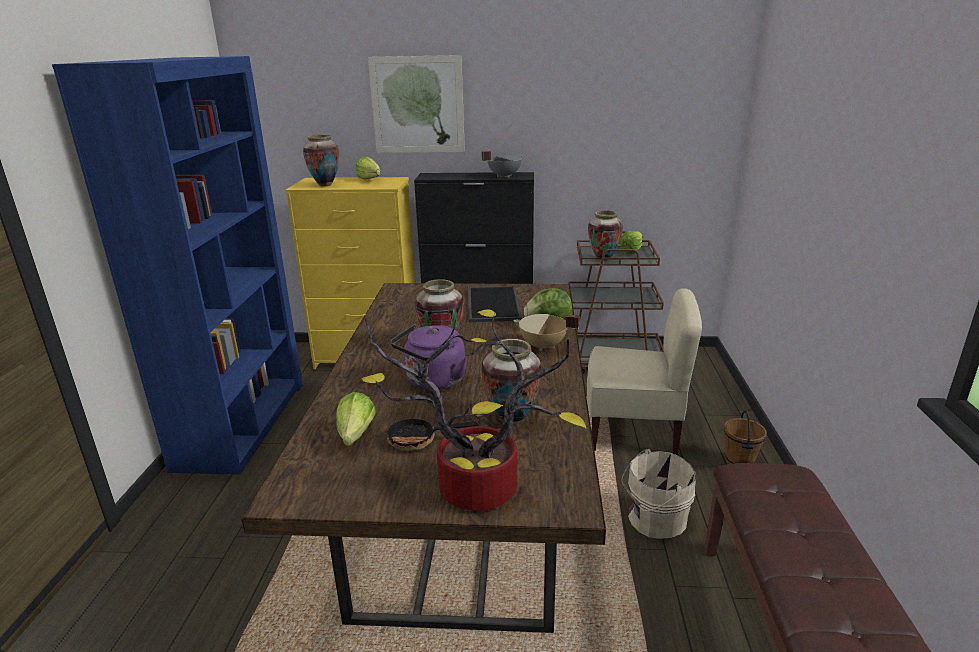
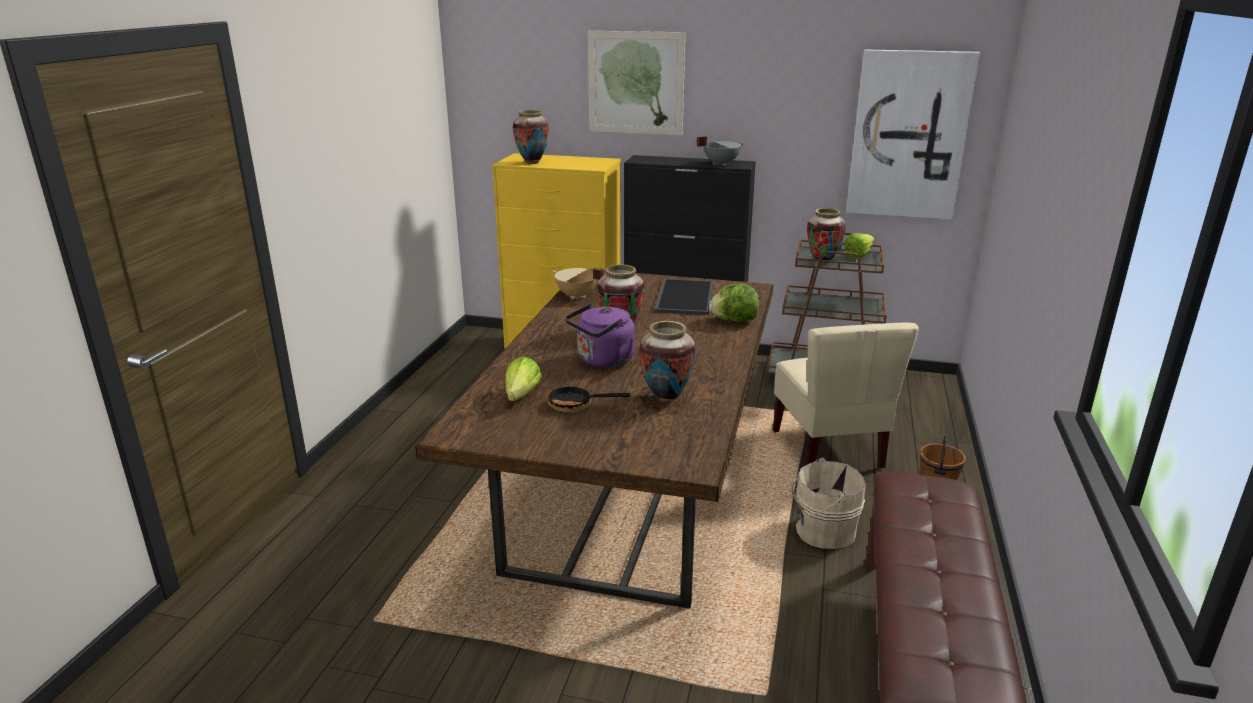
camera: 10 degrees right, 0 degrees up
blue bookcase [52,56,303,475] -> none
lettuce [356,156,380,179] -> none
potted plant [361,309,586,511] -> none
beige cooking pot [513,314,579,351] -> beige cooking pot moved to [553,268,605,299]
beige chair [587,288,702,455] -> beige chair turned 60 degrees clockwise [773,323,919,469]
none -> picture [846,49,980,219]

